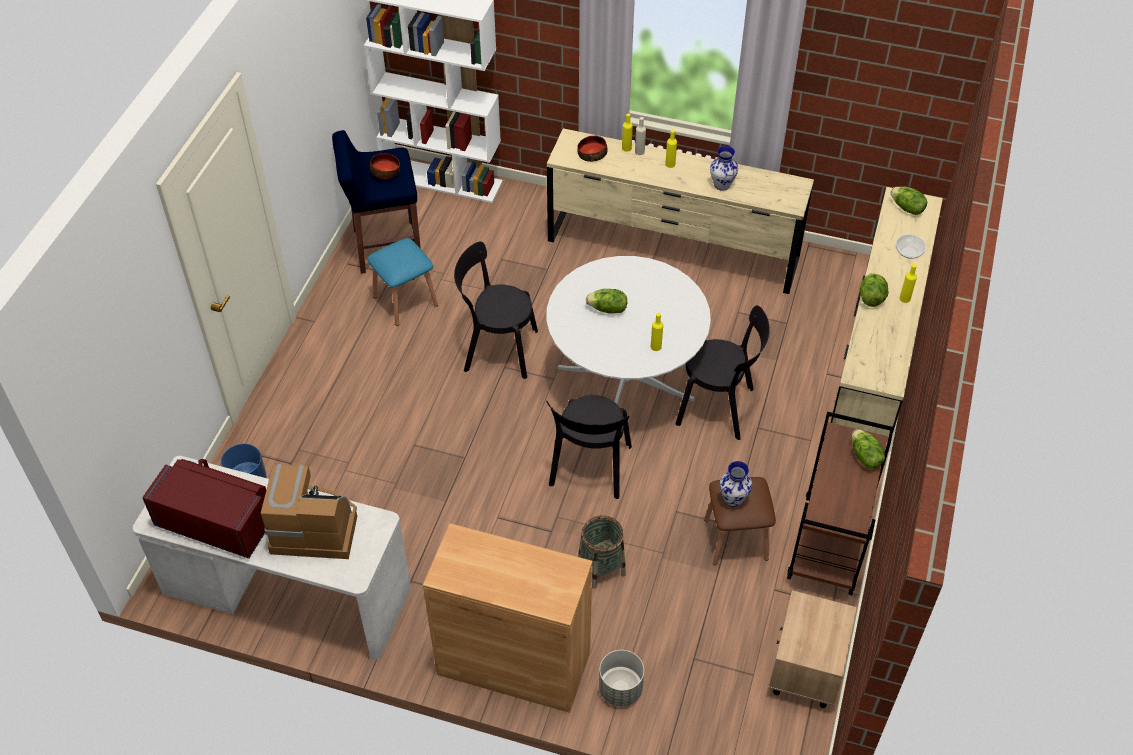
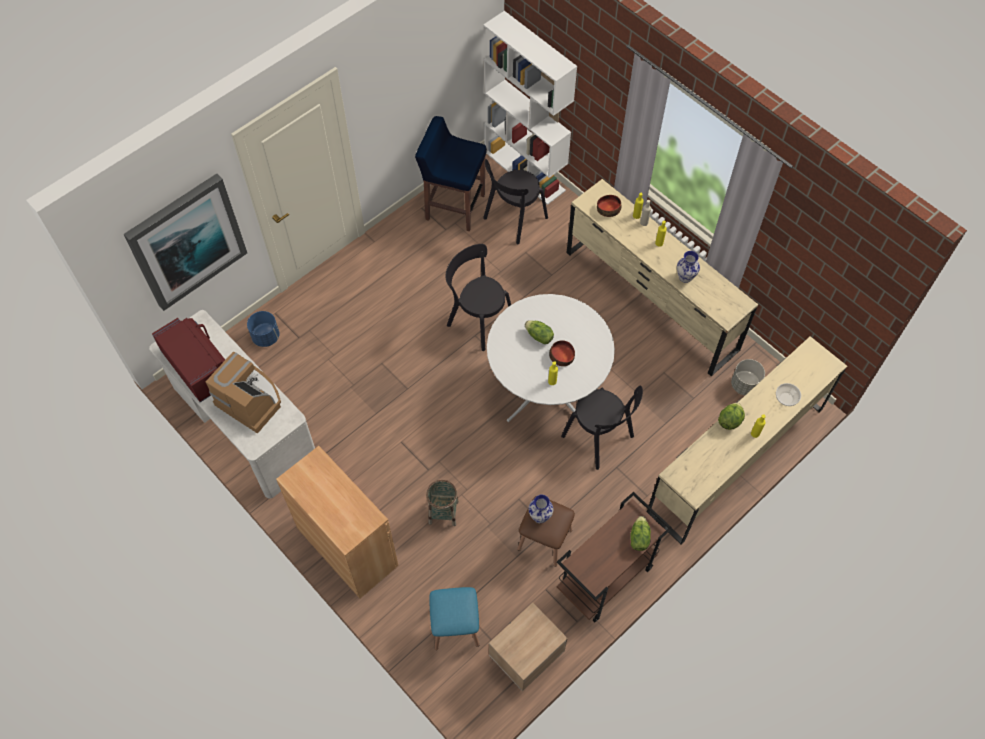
camera: 30 degrees right, 10 degrees up
blue stool [367,238,438,326] -> blue stool moved to [429,587,479,650]
bowl [370,153,400,179] -> bowl moved to [549,340,575,366]
black chair [546,395,632,499] -> black chair moved to [483,159,548,244]
grey planter [599,650,644,707] -> grey planter moved to [731,359,765,395]
lettuce [890,187,927,215] -> none
none -> picture [124,174,247,311]

